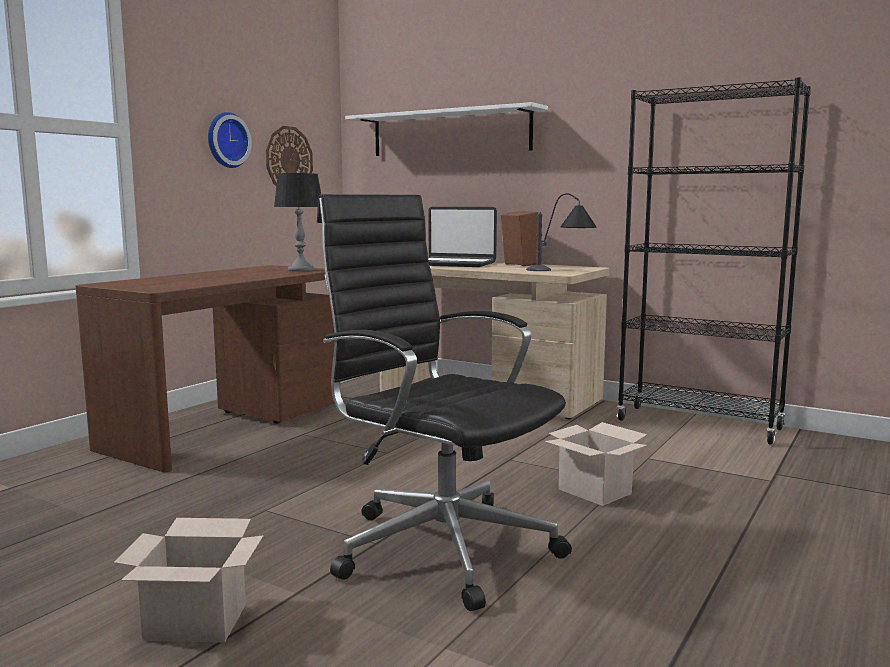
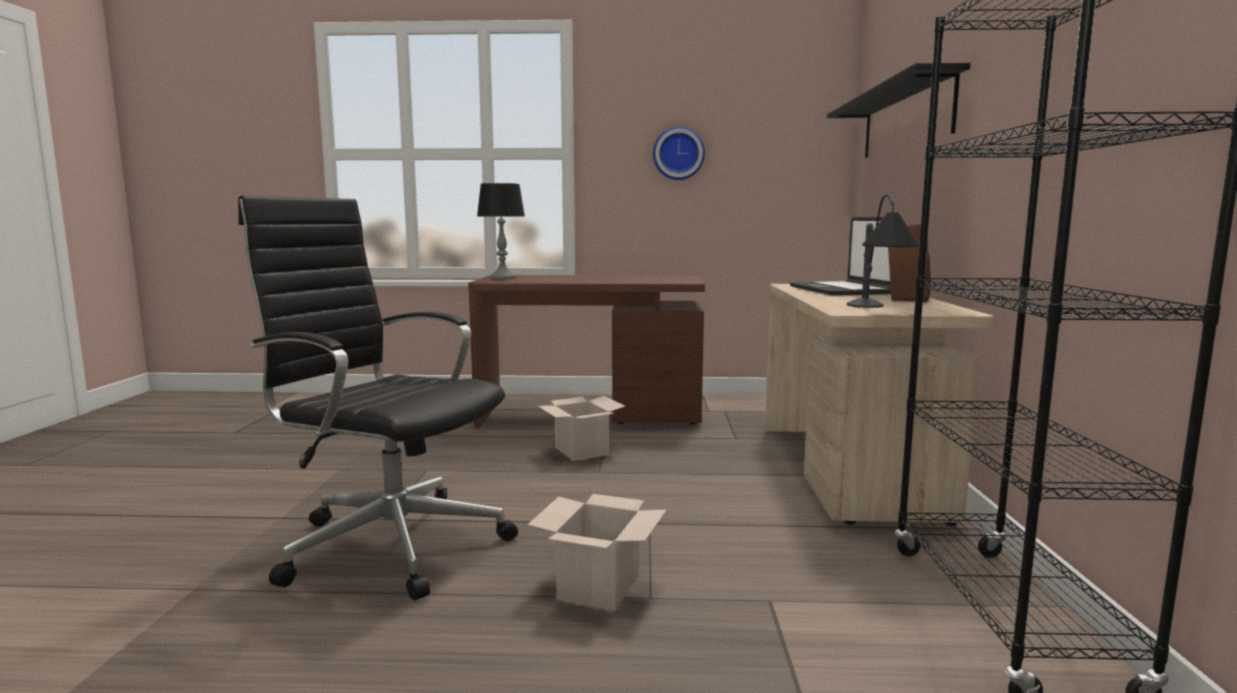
camera: 60 degrees right, 0 degrees up
cardboard box [114,518,263,643] -> cardboard box moved to [538,396,626,461]
wall clock [266,126,313,186] -> none
table lamp [274,173,321,271] -> table lamp moved to [477,183,525,279]
black office chair [317,194,572,611] -> black office chair turned 75 degrees counterclockwise [238,196,518,600]
white shelf [345,102,548,156] -> black shelf [827,63,971,158]

